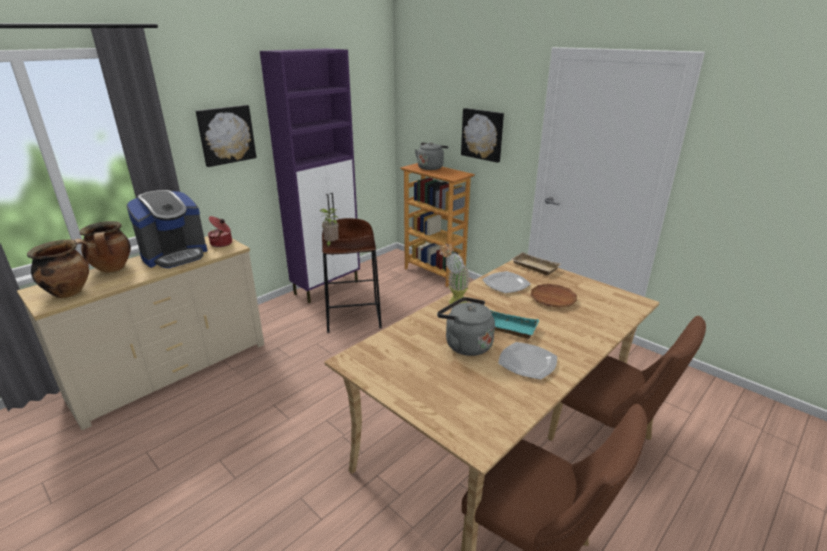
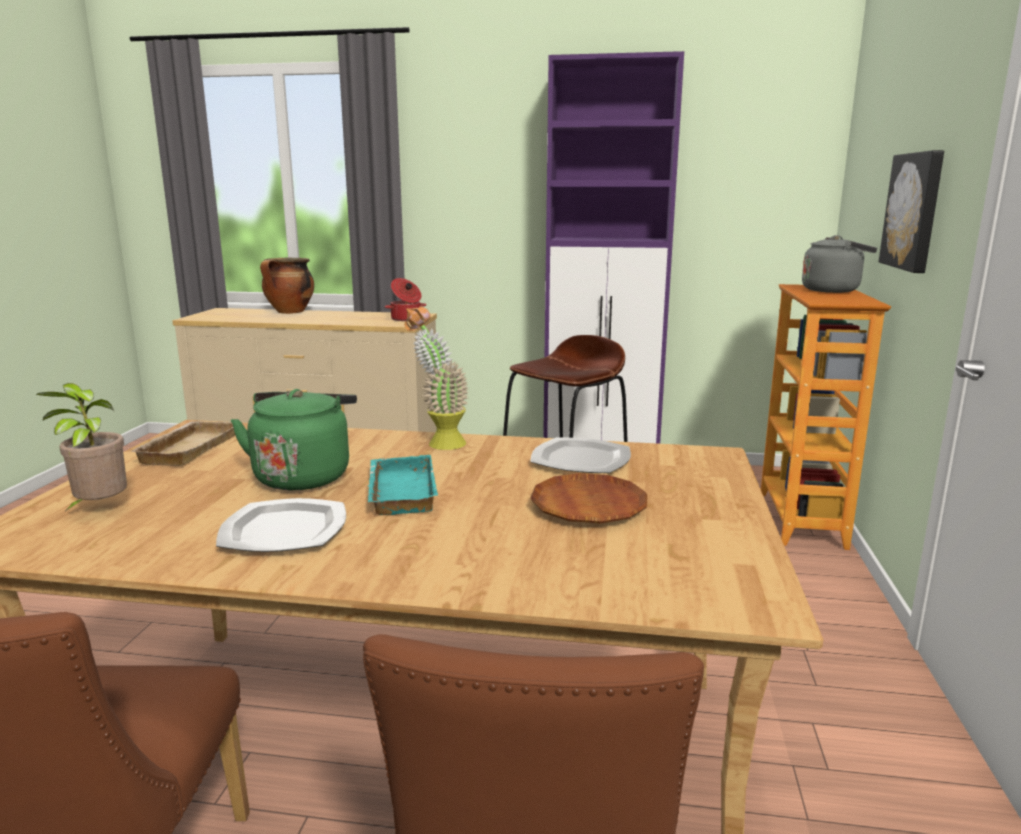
camera: 55 degrees right, 10 degrees down
cooking pot [27,239,89,298] -> none
coffee machine [127,190,207,268] -> none
picture [196,105,257,167] -> none
potted plant [319,208,339,248] -> potted plant moved to [36,383,127,511]
grey kettle [437,297,495,356] -> green kettle [231,389,357,490]
beige tray [510,252,561,275] -> beige tray moved to [131,421,235,466]

